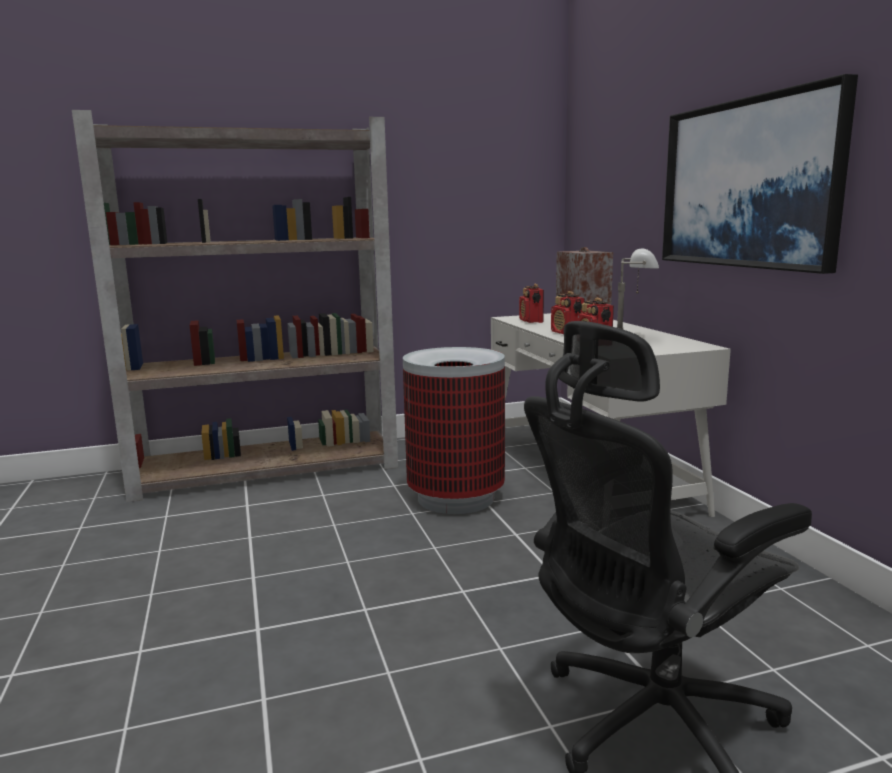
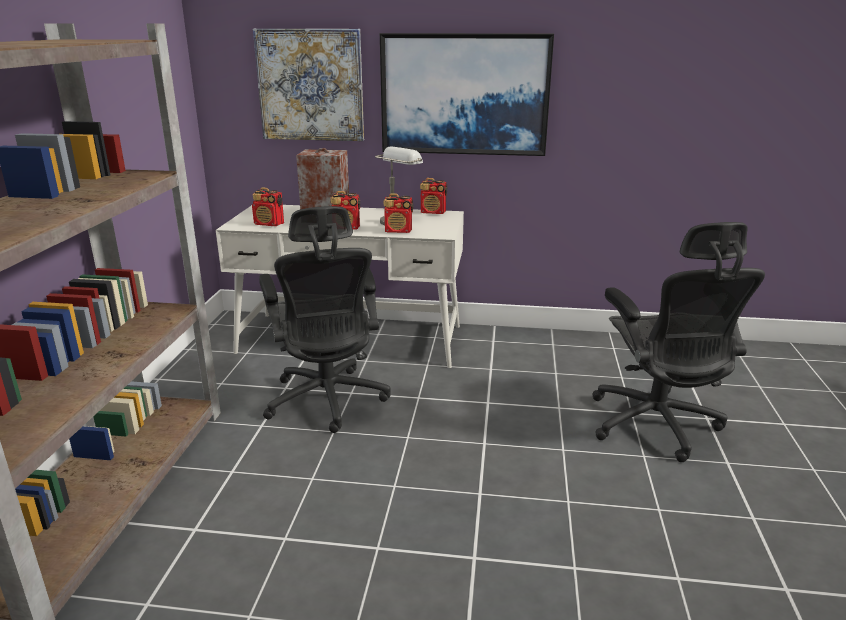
camera: 65 degrees left, 10 degrees up
trash can [403,347,505,514] -> office chair [259,206,391,433]
none -> picture [253,29,364,141]
none -> radio [420,178,447,214]

